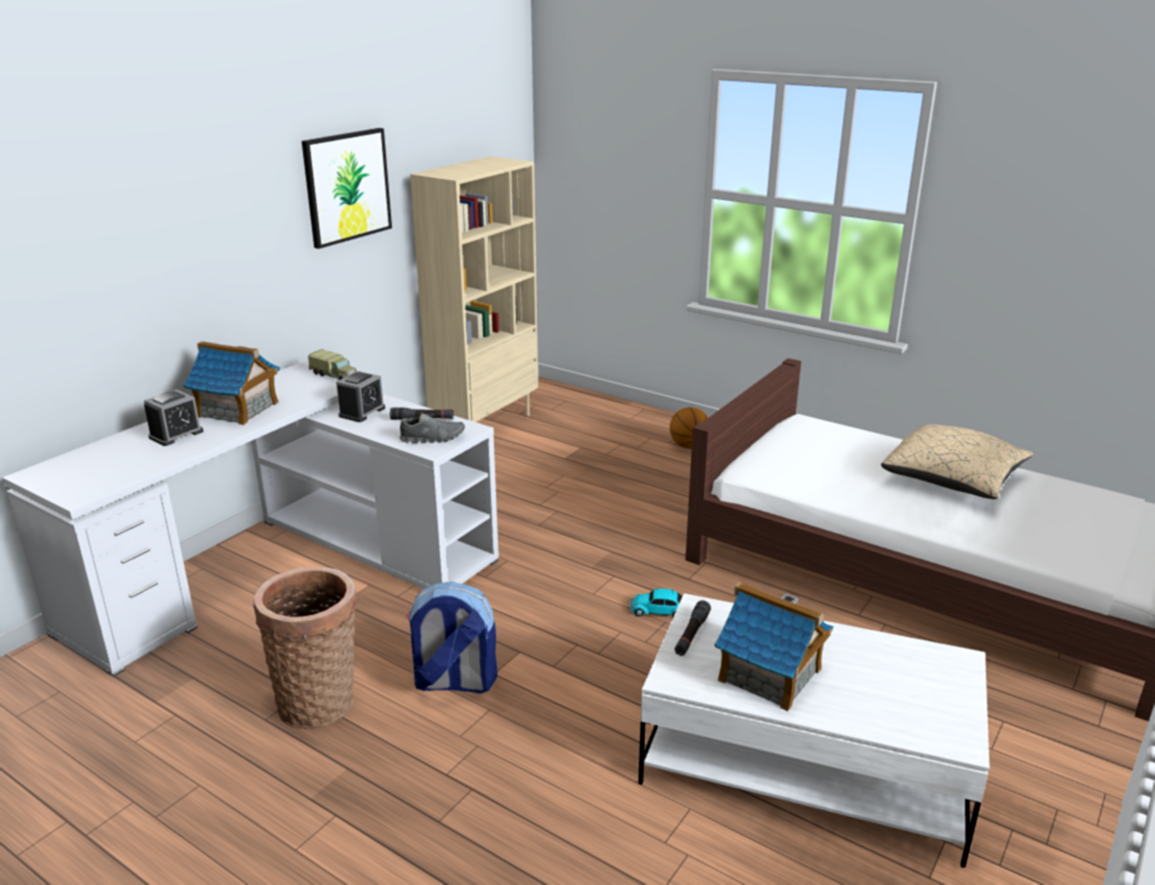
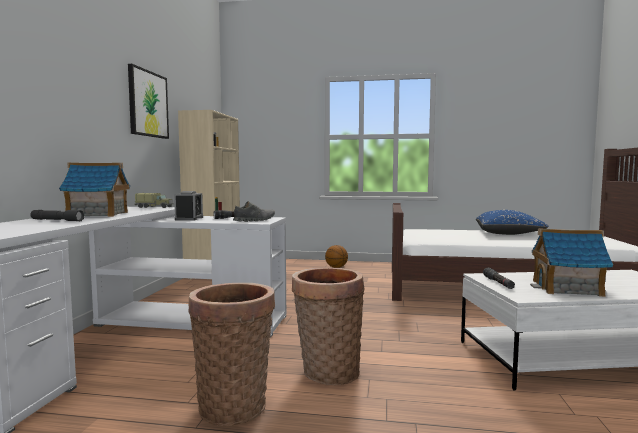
camera: 25 degrees left, 20 degrees down
alarm clock [144,390,203,446] -> grey flashlight [30,210,84,221]
backpack [406,582,498,694] -> basket [292,268,364,386]
toy car [628,589,683,617] -> none
beige pillow [881,424,1033,499] -> blue pillow [476,210,548,235]

